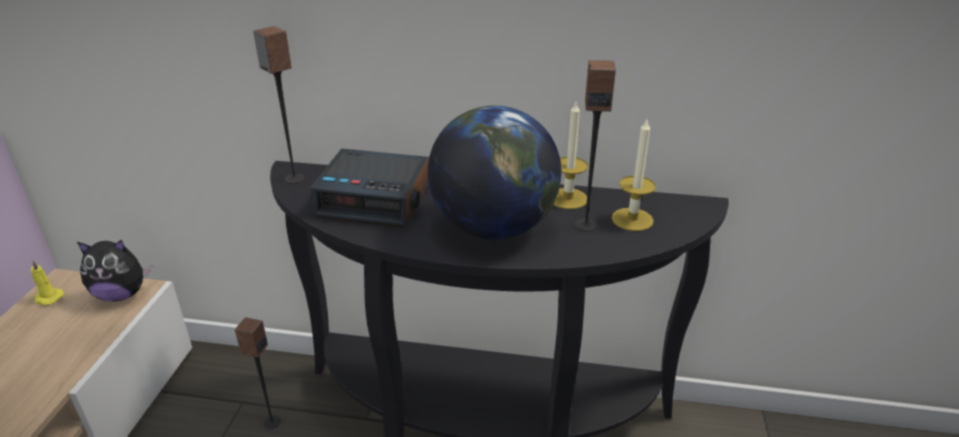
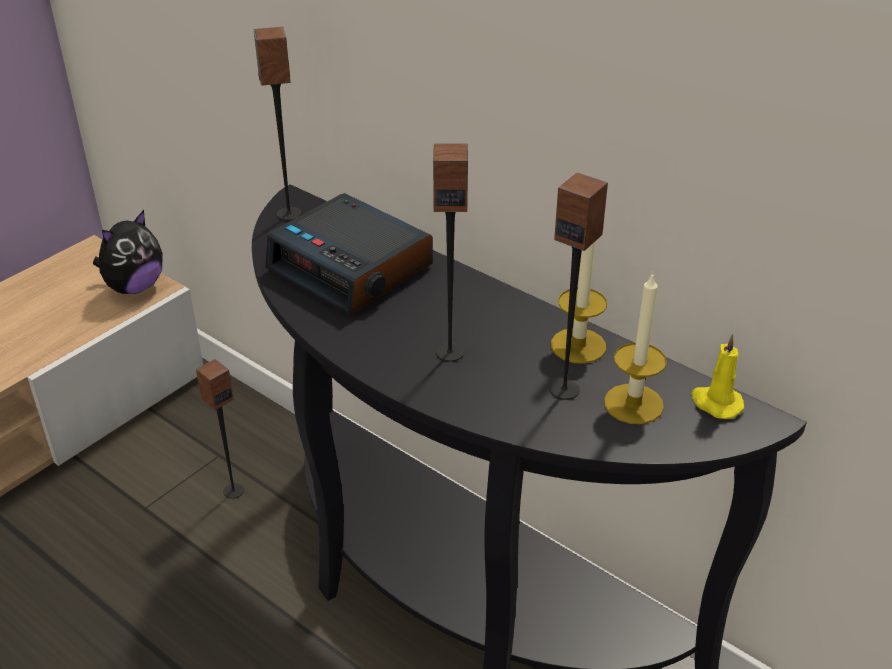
camera: 30 degrees right, 5 degrees up
yellow candle [31,260,64,305] -> yellow candle moved to [692,334,744,419]
plush toy [76,240,153,302] -> plush toy turned 75 degrees counterclockwise [93,210,163,294]
globe [428,106,561,239] -> speaker [433,143,468,362]

